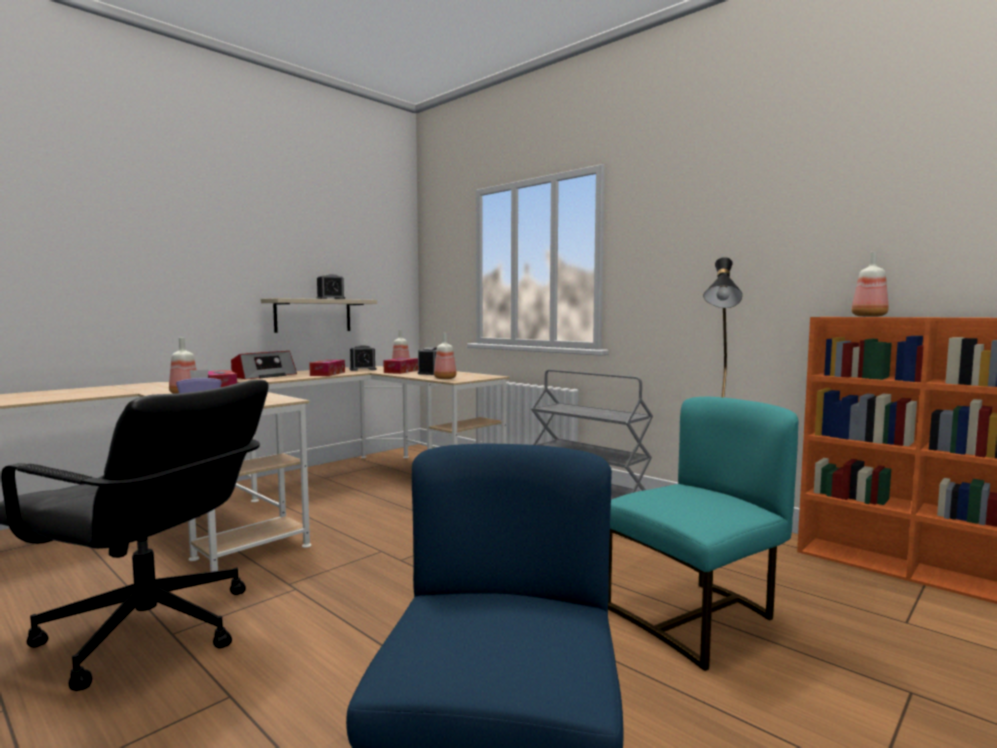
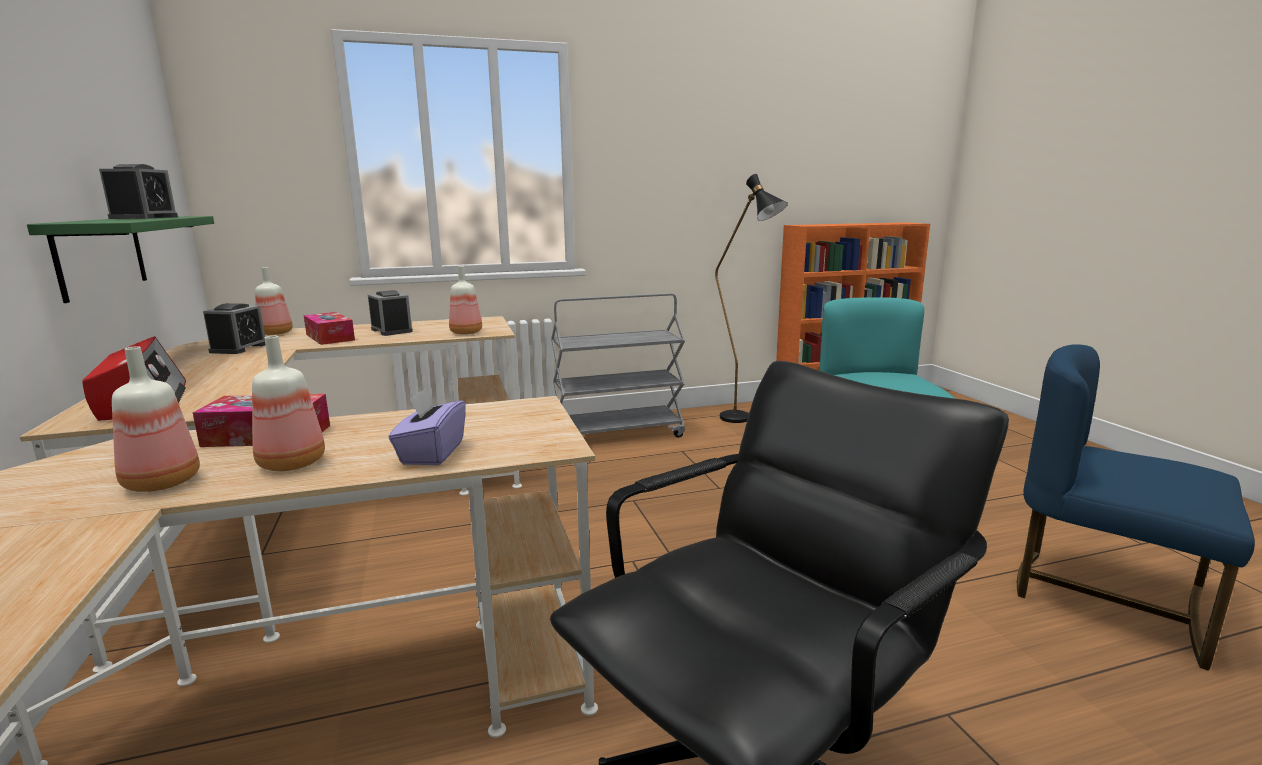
camera: 60 degrees left, 10 degrees up
beige shelf [261,298,377,333] -> green shelf [27,216,214,303]
tissue box [309,360,345,376] -> none
bottle [851,251,889,317] -> bottle moved to [112,346,200,492]

